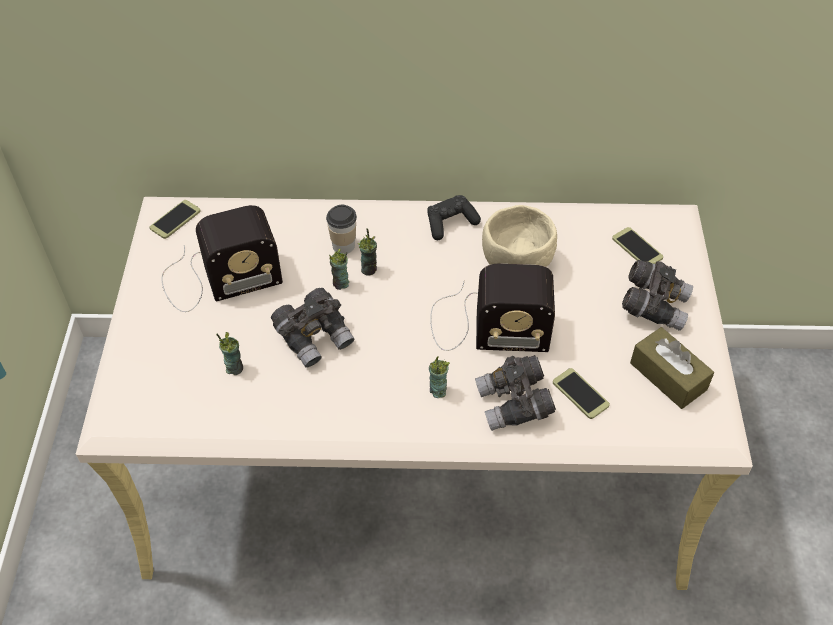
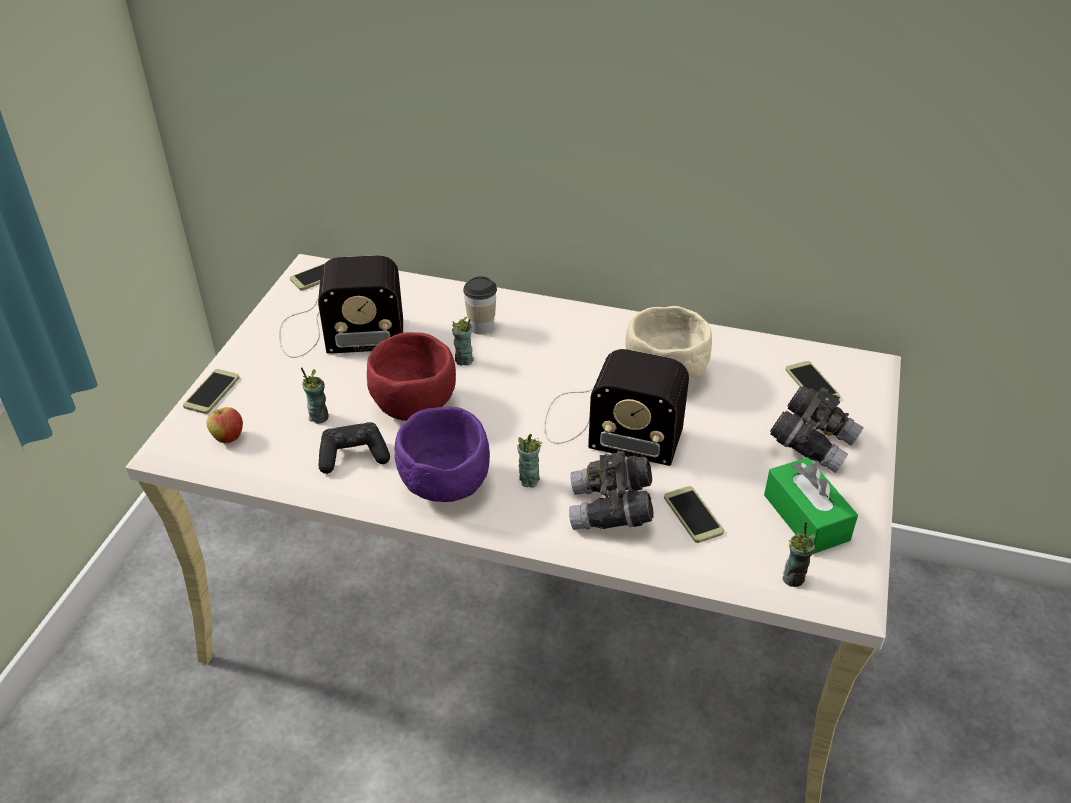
camera: 15 degrees right, 10 degrees down
grey binoculars [271,288,355,368] -> red bowl [367,332,456,421]
cup [358,228,377,276] -> cup moved to [782,521,815,587]
black game controller [427,195,481,240] -> black game controller moved to [319,422,390,474]
brown tissue box [630,327,714,409] -> green tissue box [764,457,858,554]
none -> phone [183,369,240,414]
none -> apple [206,405,243,444]
none -> purple bowl [395,406,490,502]

